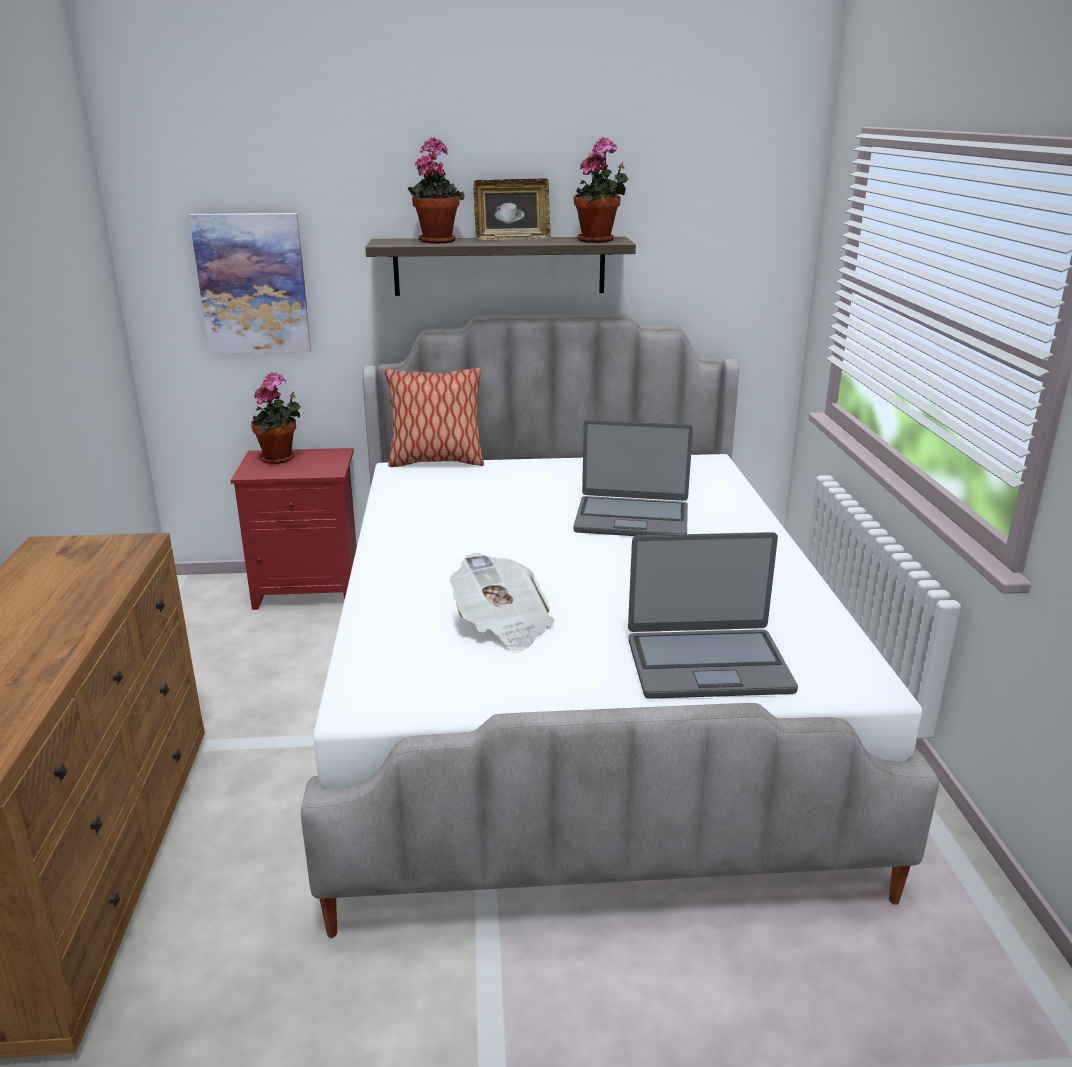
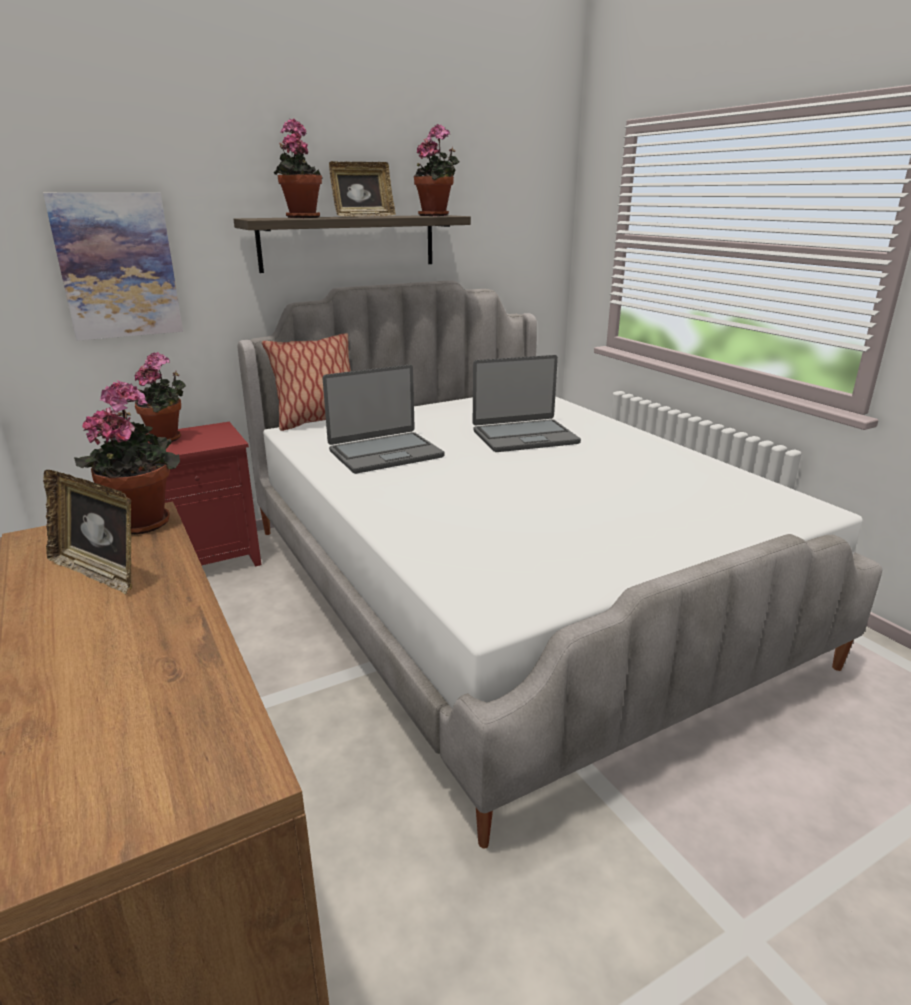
camera: 25 degrees left, 0 degrees up
newspaper [450,553,555,651] -> none
laptop [628,532,798,699] -> laptop moved to [322,364,444,474]
none -> picture frame [43,470,132,595]
none -> potted plant [74,380,180,534]

